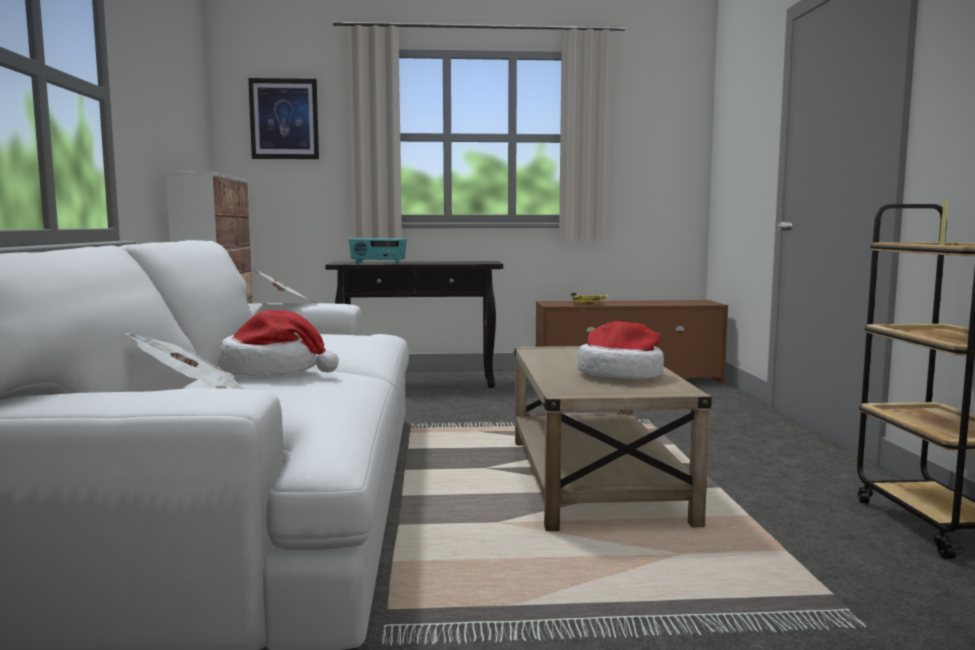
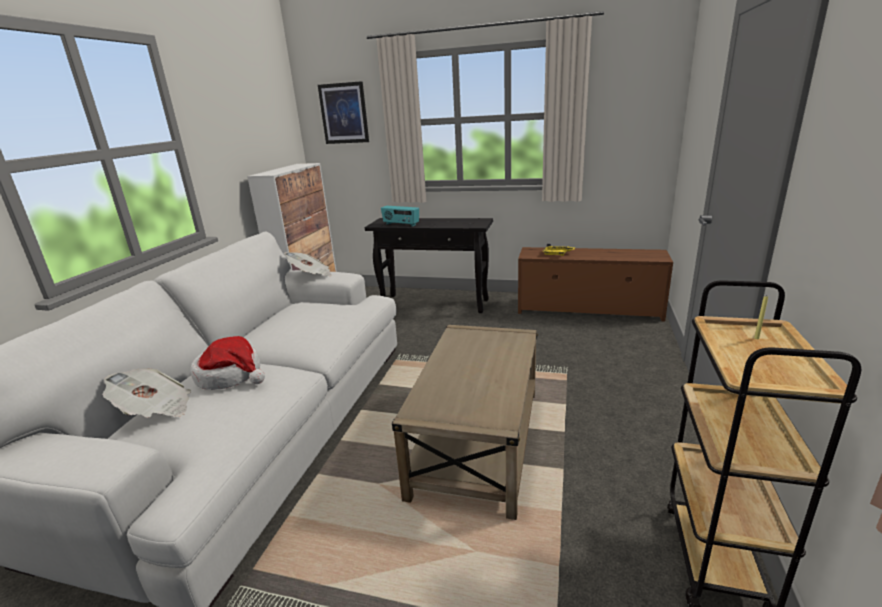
camera: 20 degrees right, 15 degrees up
hat [577,321,664,379] -> none

